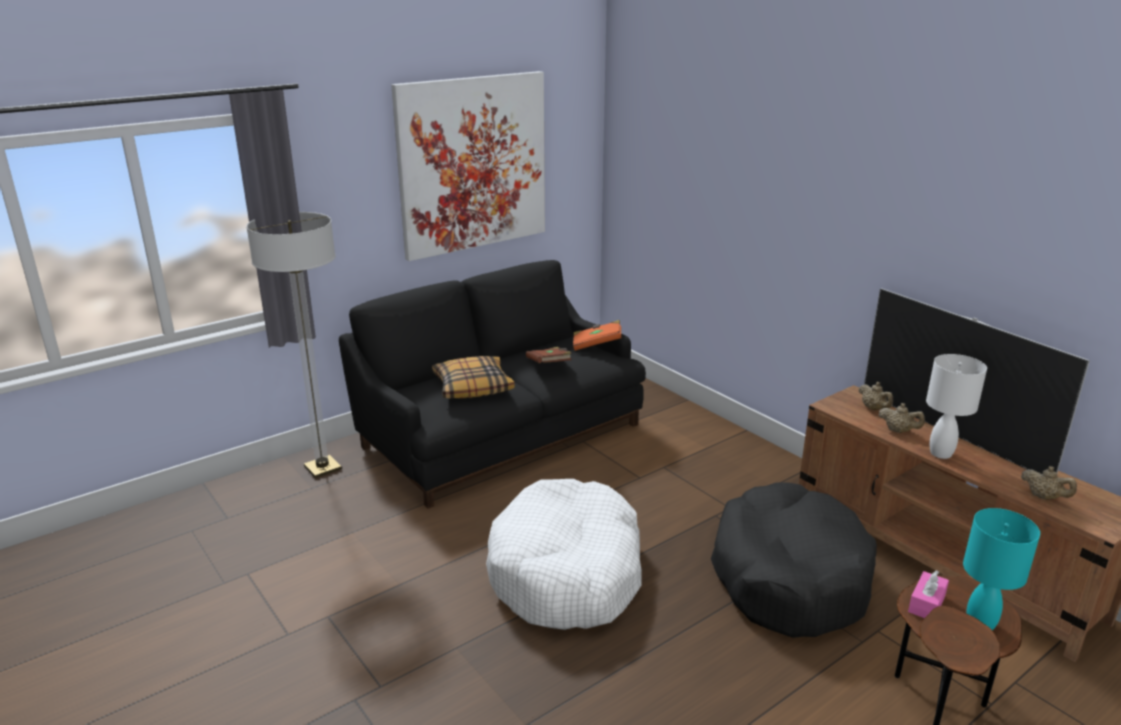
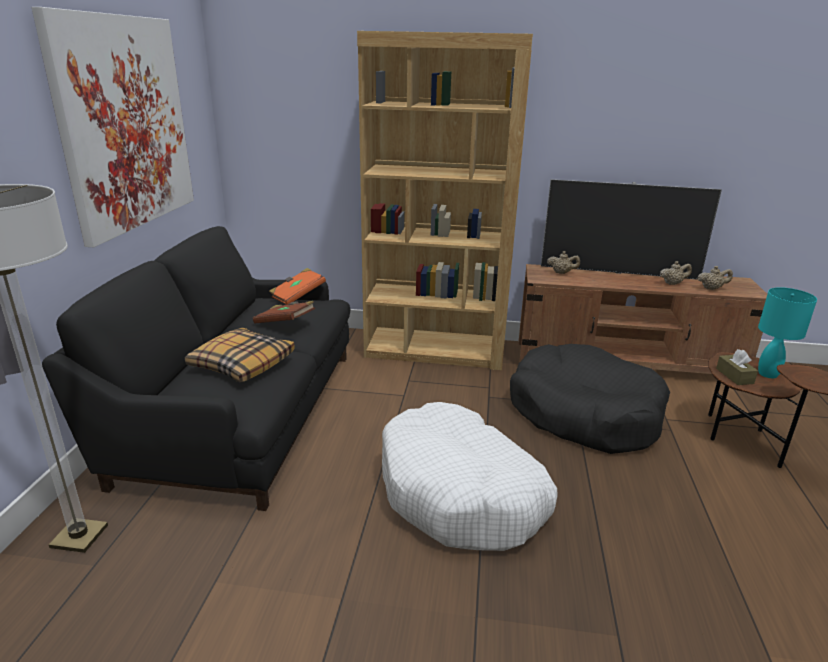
camera: 45 degrees left, 0 degrees up
beige teapot [879,403,925,433] -> beige teapot moved to [660,261,692,285]
pink tissue box [908,570,949,618] -> brown tissue box [716,349,758,385]
white table lamp [926,354,987,459] -> none
none -> brown bookcase [357,31,533,370]

